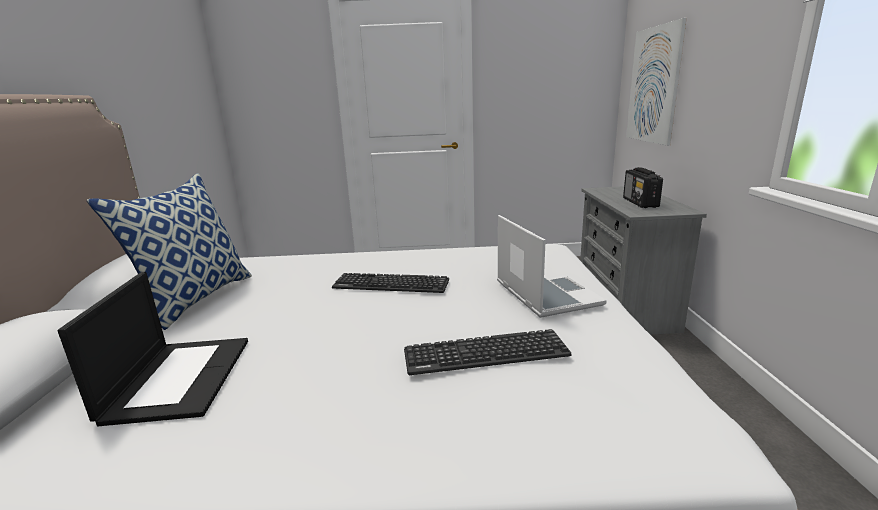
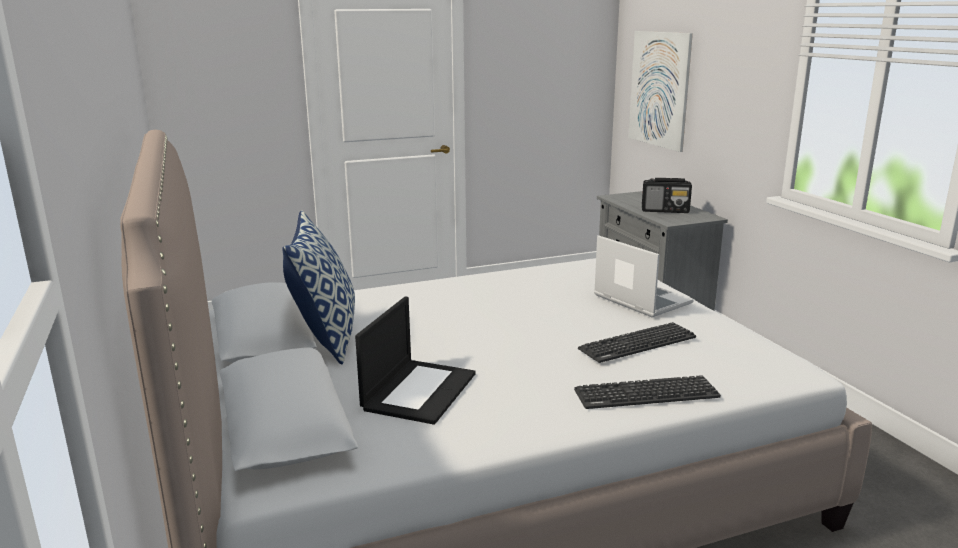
camera: 20 degrees left, 0 degrees up
laptop [58,272,248,426] -> laptop turned 45 degrees clockwise [355,296,476,425]
keyboard [332,273,449,293] -> keyboard moved to [574,375,721,409]
radio [623,167,663,208] -> radio turned 60 degrees counterclockwise [642,178,692,213]

